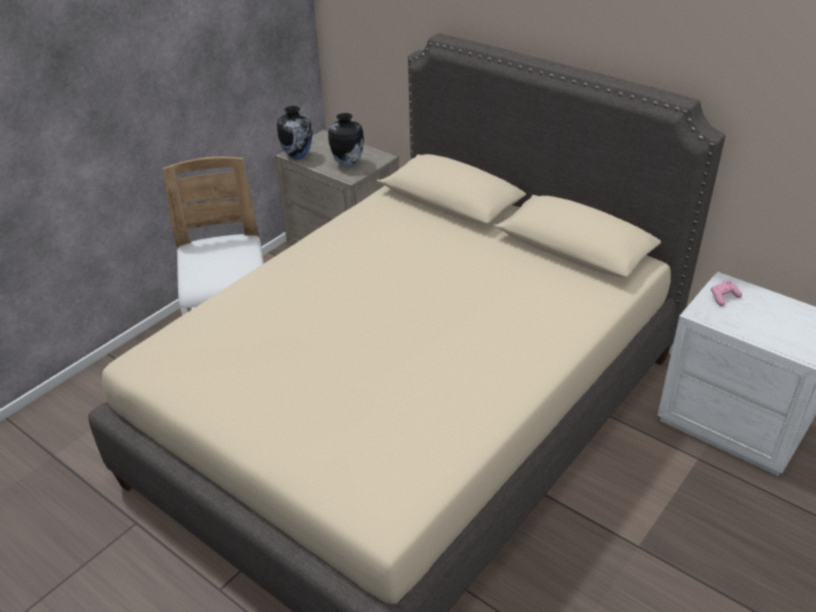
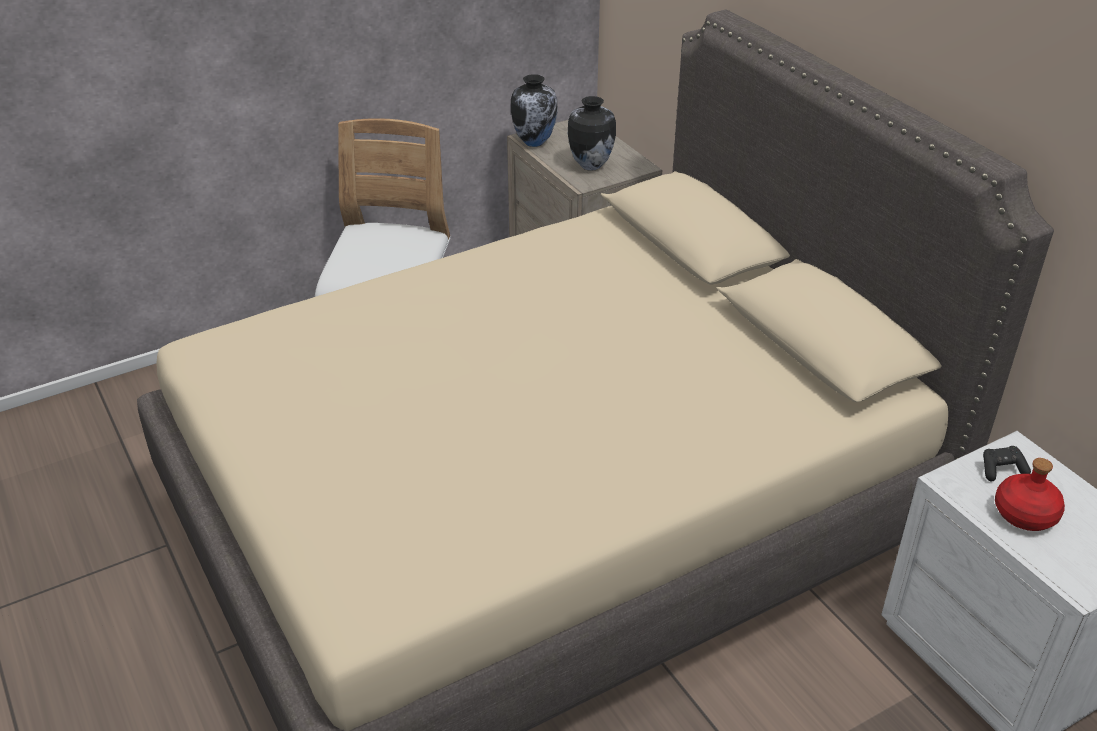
camera: 20 degrees right, 0 degrees up
pink game controller [711,280,742,306] -> black game controller [983,446,1031,482]
none -> red bottle [995,458,1065,531]

